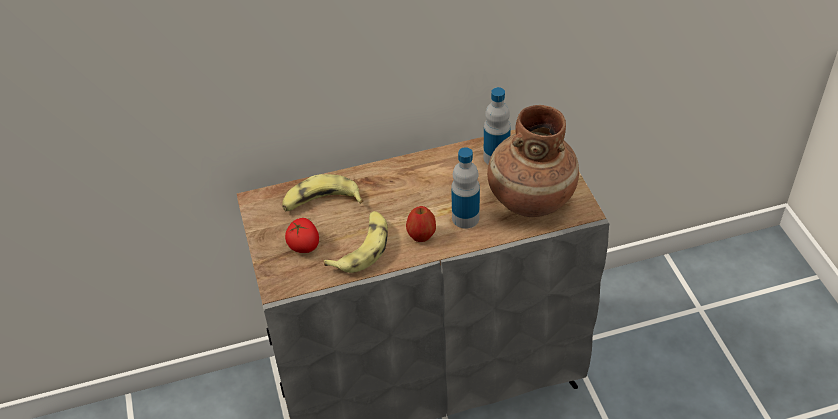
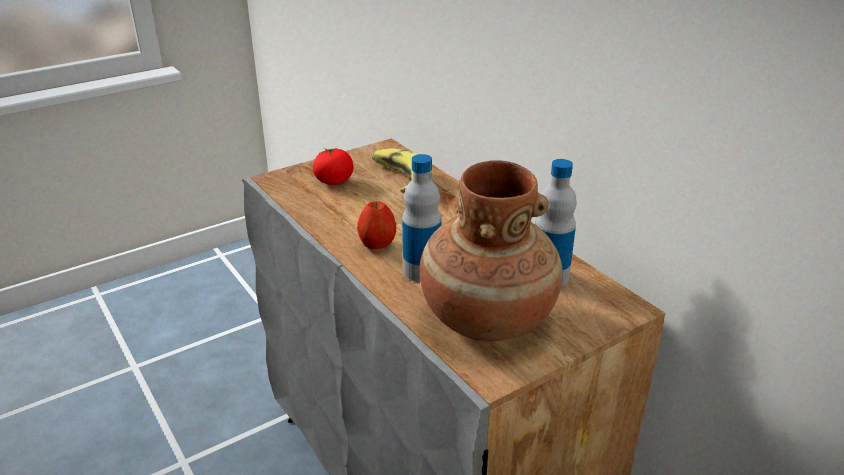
camera: 70 degrees right, 15 degrees down
banana [323,211,388,273] -> none

